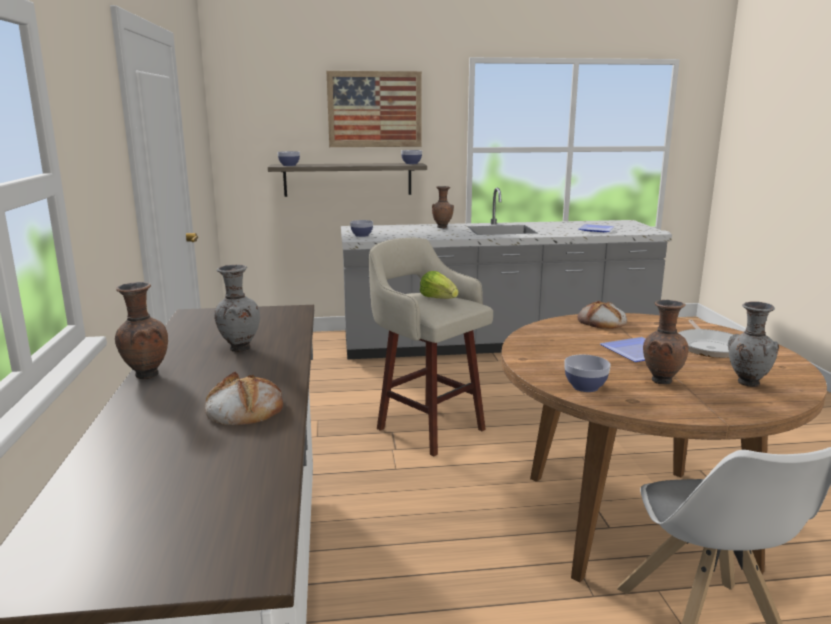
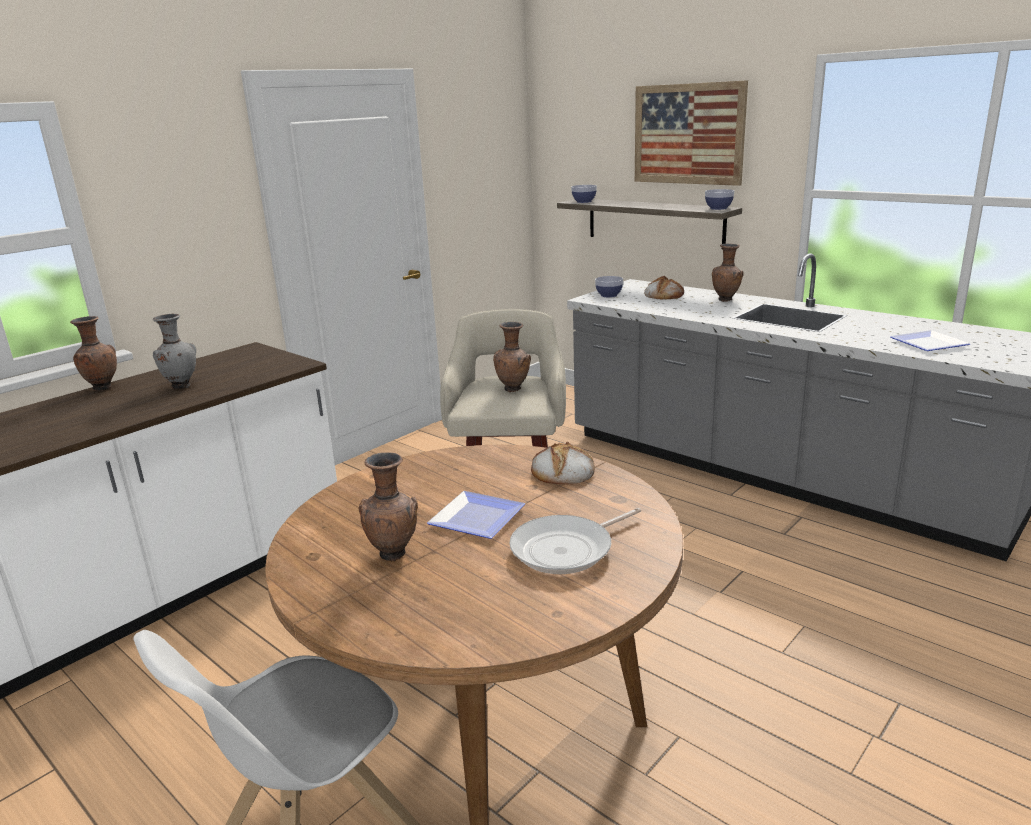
camera: 50 degrees right, 5 degrees up
bread [205,371,283,425] -> bread moved to [644,276,684,300]
lettuce [420,271,458,299] -> brown vase [493,322,531,392]
bowl [564,354,611,392] -> none
grey vase [728,301,779,387] -> none

